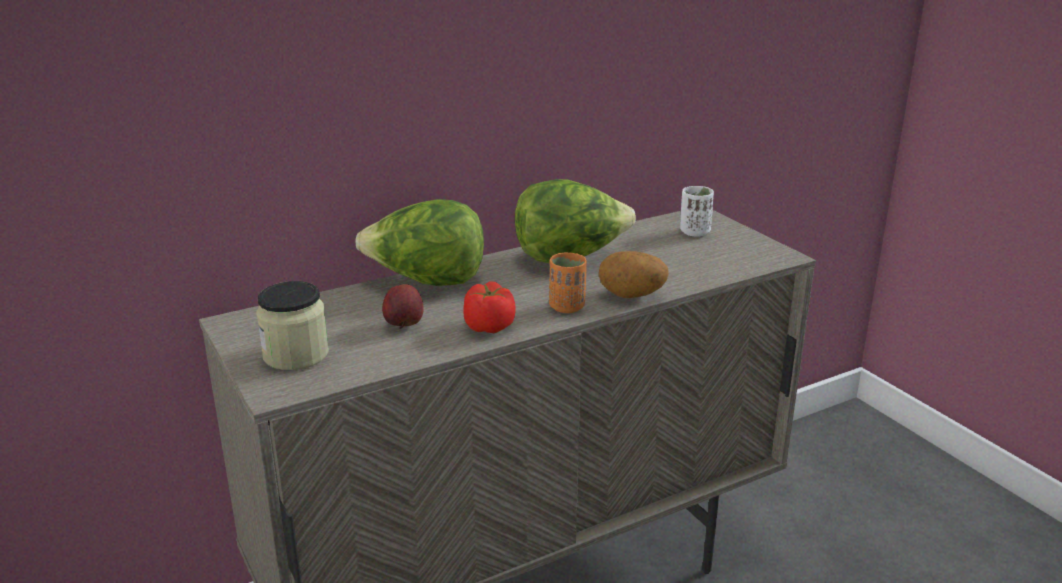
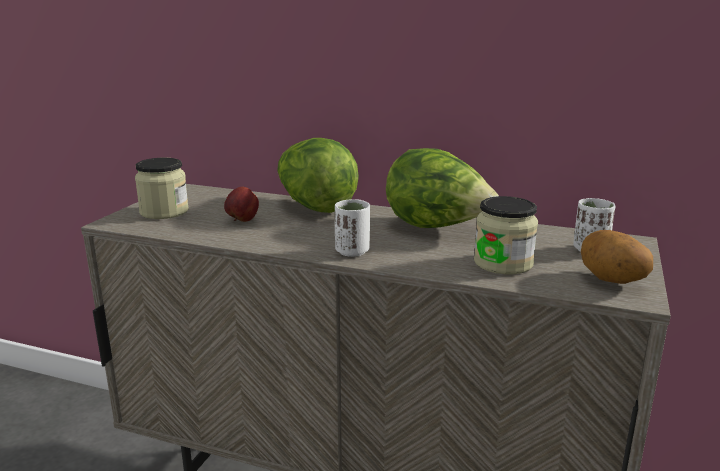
camera: 50 degrees right, 5 degrees down
tomato [463,281,516,333] -> none
orange cup [549,252,587,313] -> white cup [335,199,370,257]
potato [599,251,669,298] -> potato moved to [581,230,653,284]
none -> jar [474,196,538,274]

